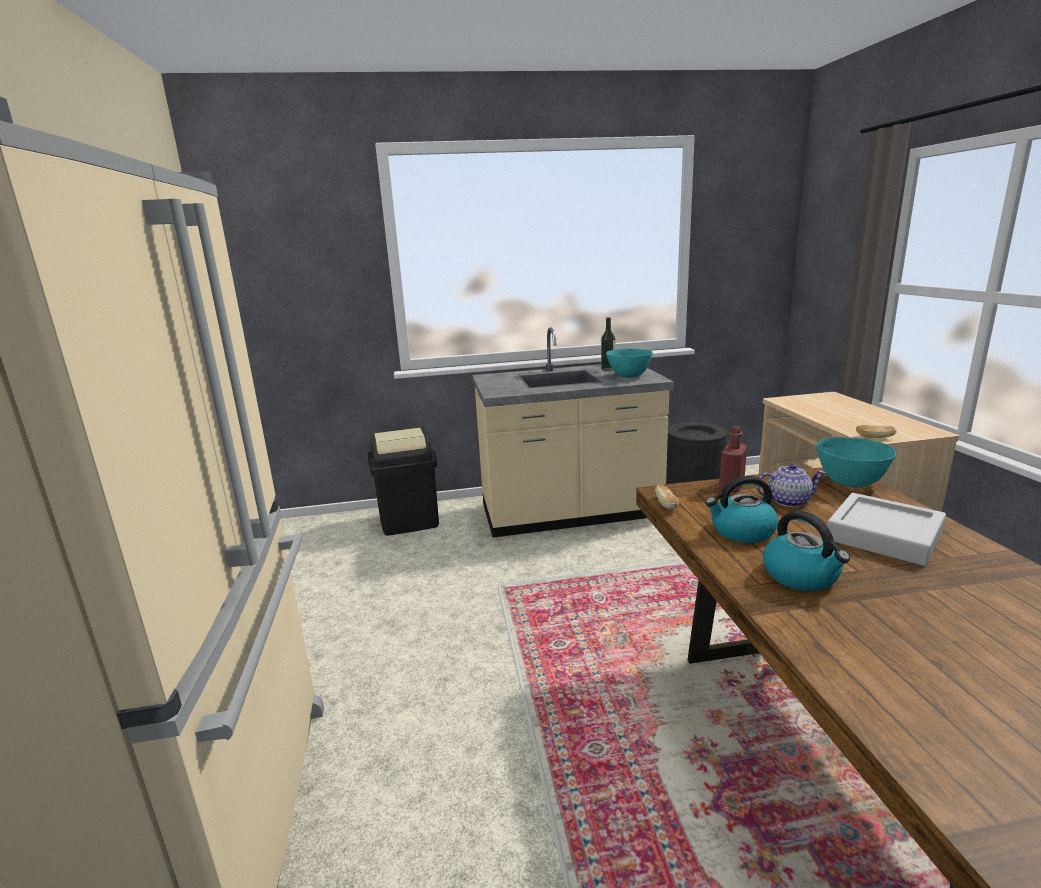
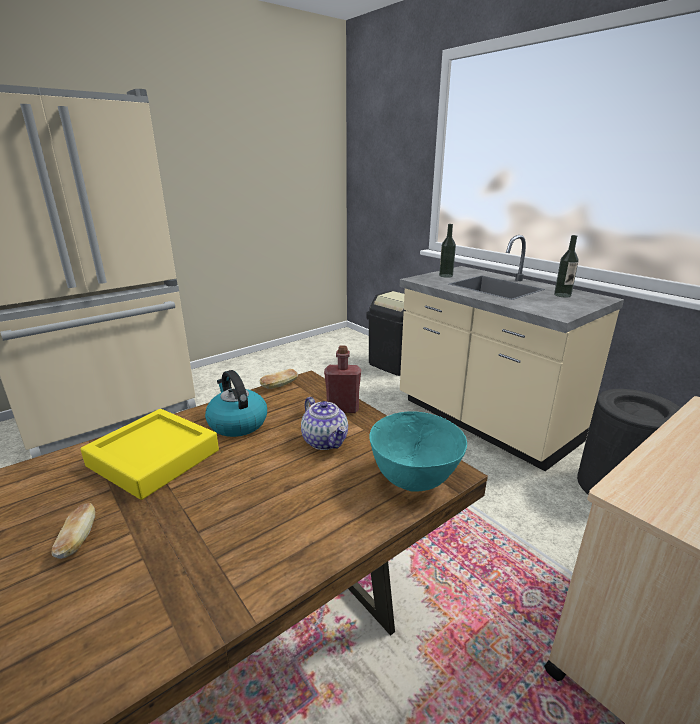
camera: 60 degrees right, 5 degrees up
turquoise bowl [606,348,653,378] -> none
kettle [763,511,850,591] -> yellow tray [80,409,219,500]
grey tray [827,493,946,566] -> none
bread [856,425,897,438] -> bread moved to [51,503,95,559]
none -> bottle [439,224,456,278]

